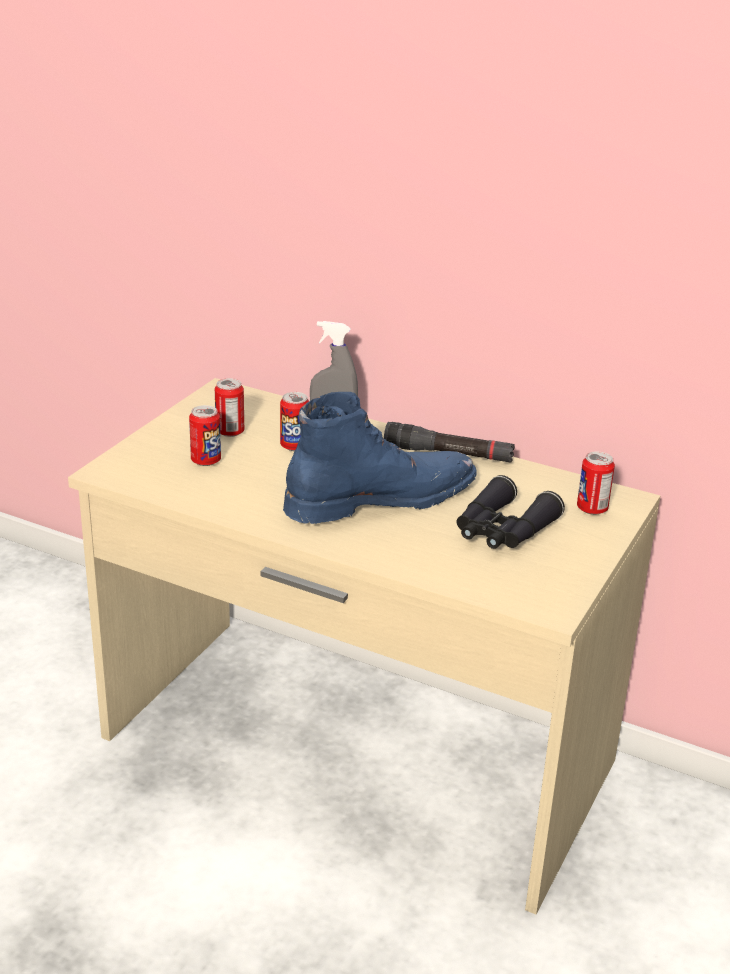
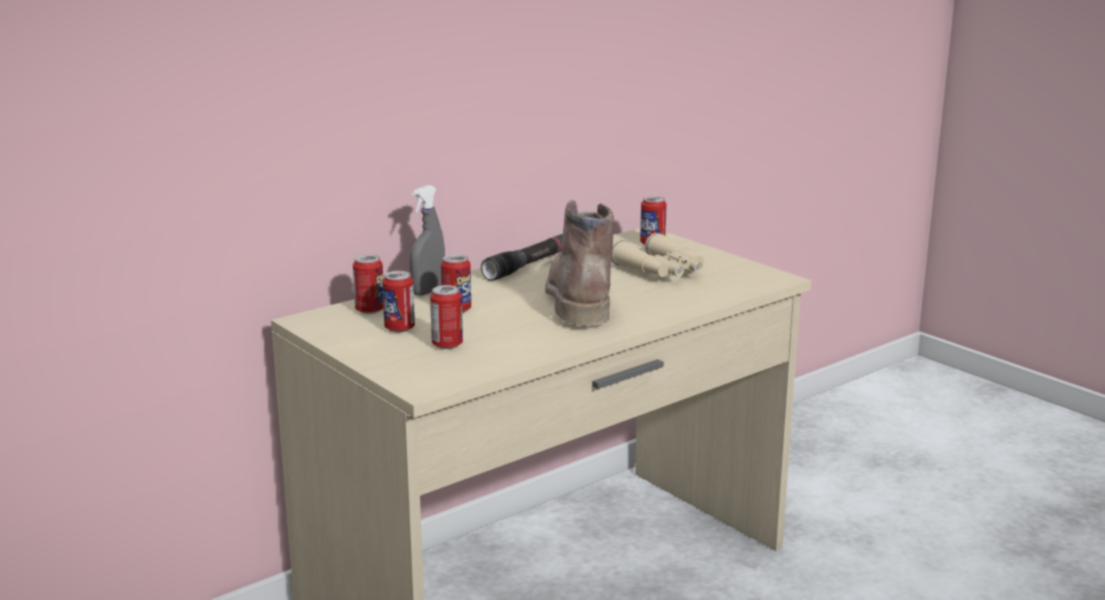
camera: 65 degrees left, 10 degrees down
blue boot [283,392,477,524] -> brown boot [545,200,614,326]
black binoculars [457,475,565,549] -> beige binoculars [612,233,704,277]
none -> can [353,254,383,314]

